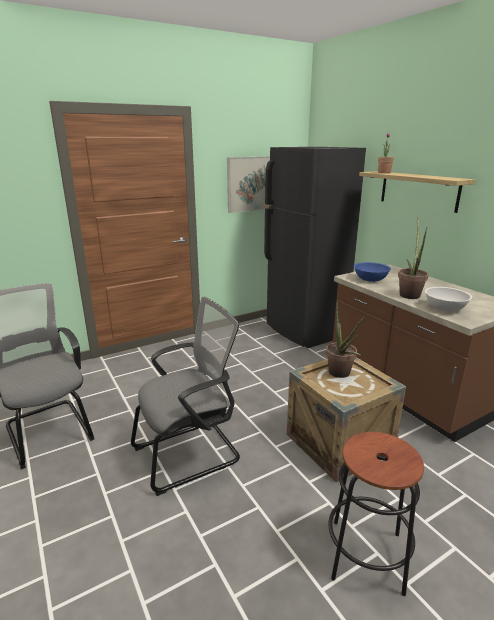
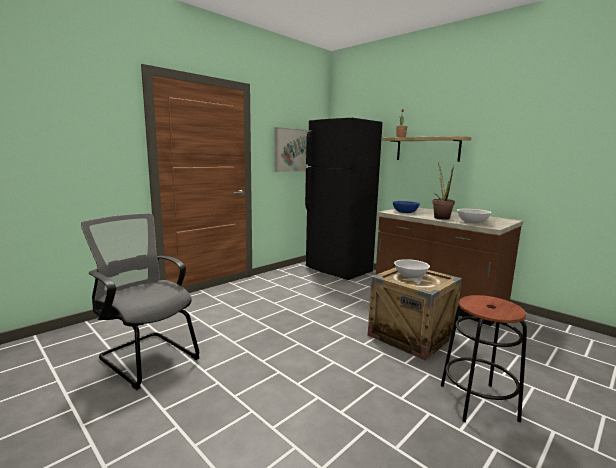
camera: 15 degrees left, 10 degrees down
chair [131,297,240,496] -> none
potted plant [326,301,366,378] -> white bowl [394,259,430,278]

